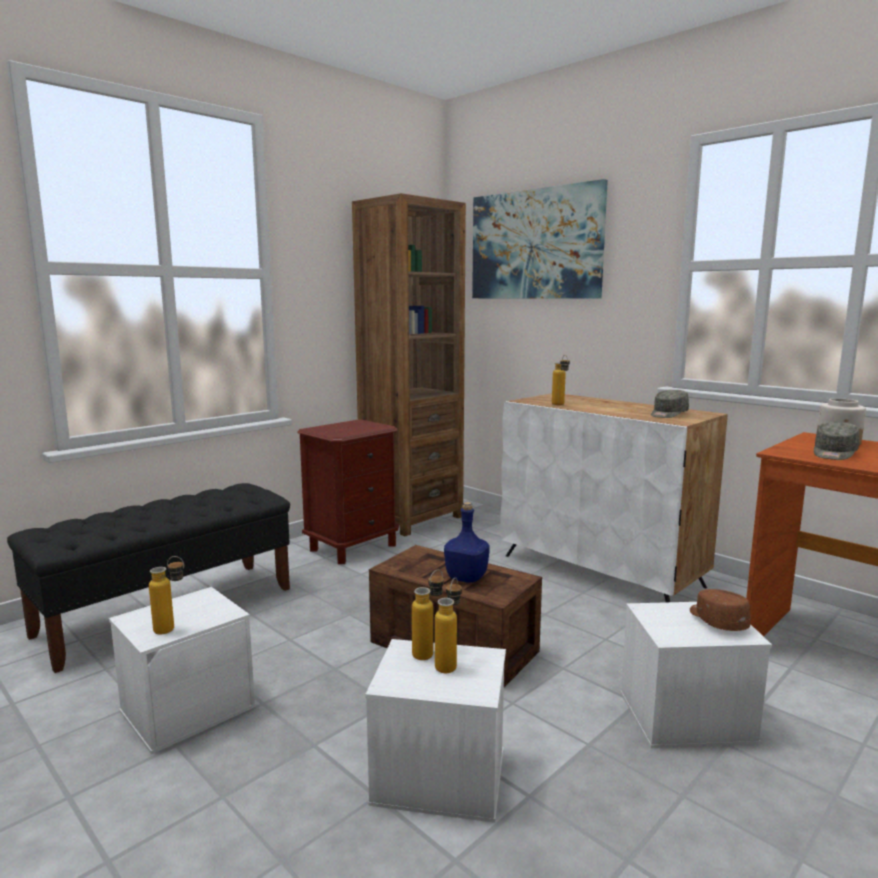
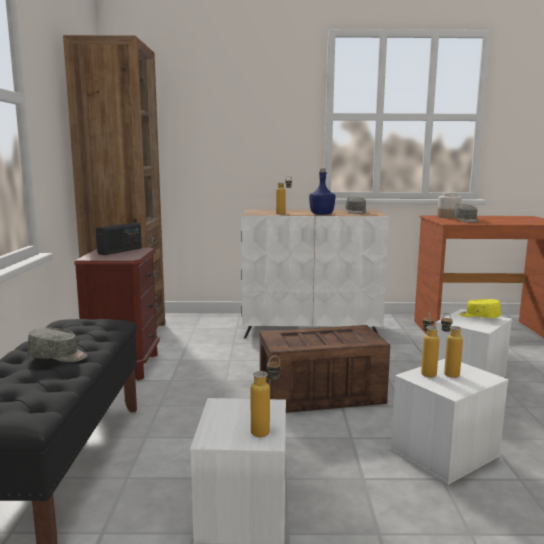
camera: 45 degrees left, 0 degrees up
blue bottle [444,502,490,583] -> blue bottle moved to [309,168,336,215]
picture [472,179,608,299] -> none
brown cap [690,589,751,631] -> yellow cap [459,299,501,318]
none -> grey cap [27,327,88,362]
none -> radio [96,223,142,255]

